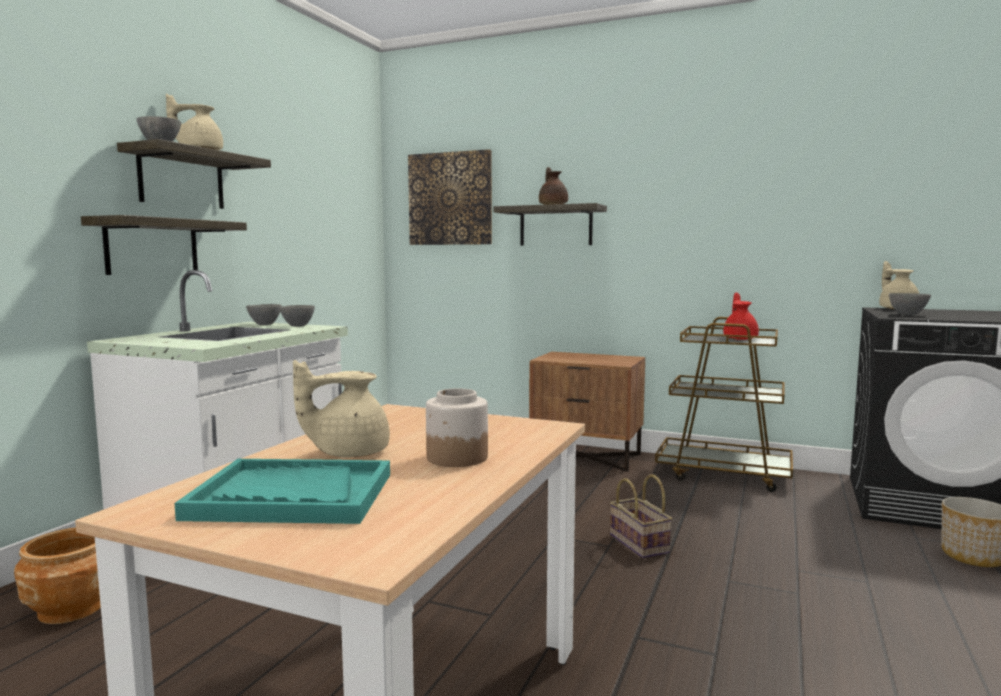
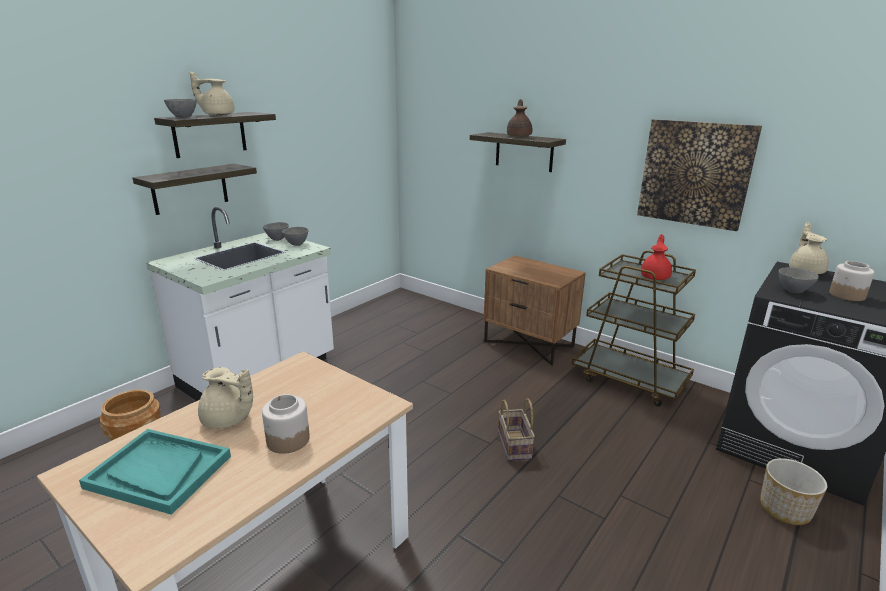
camera: 15 degrees right, 15 degrees up
beige teapot [293,360,390,457] -> beige teapot turned 150 degrees counterclockwise [198,367,253,429]
picture [408,149,492,245] -> picture moved to [637,119,762,231]
none -> jar [829,261,875,301]

